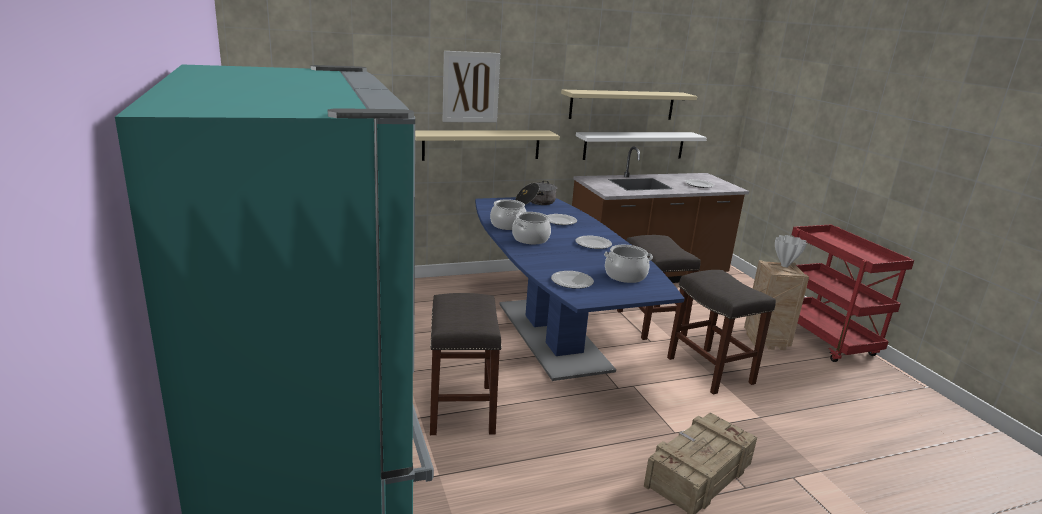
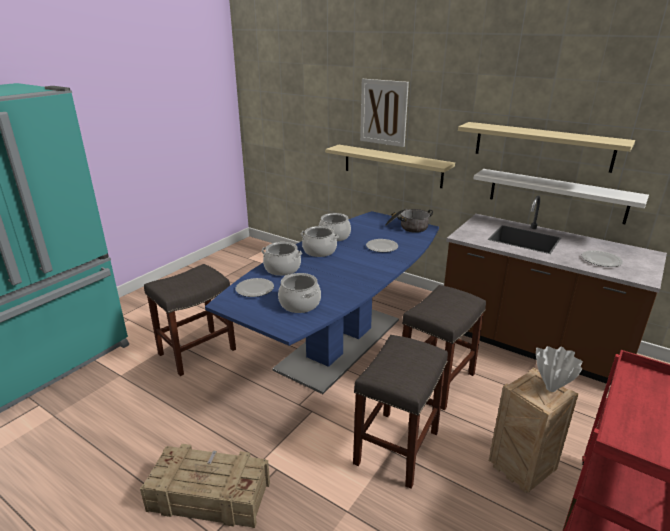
camera: 55 degrees right, 5 degrees up
plate [575,236,612,249] -> none
none -> cooking pot [261,242,302,276]

